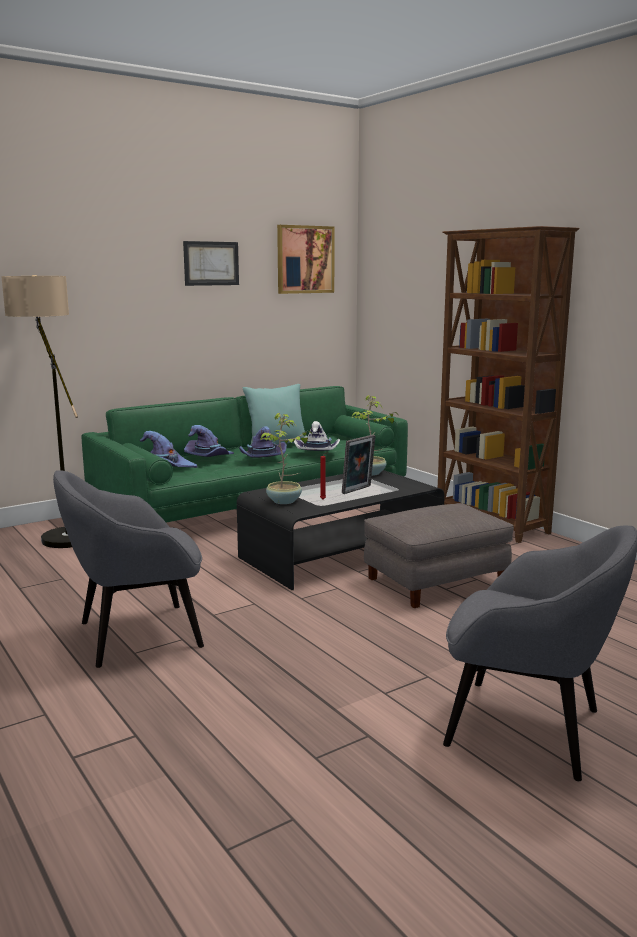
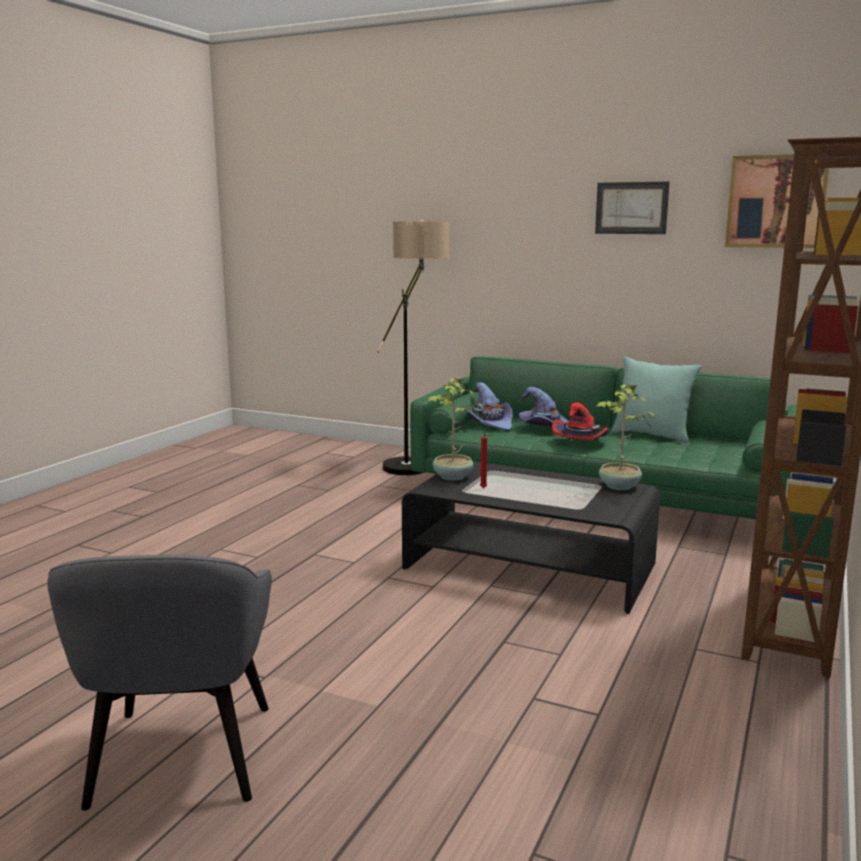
camera: 60 degrees right, 0 degrees up
grey armchair [53,470,204,668] -> none
purple hat [239,426,287,458] -> red hat [552,403,609,441]
white hat [294,421,340,451] -> none
picture frame [342,435,376,494] -> none
grey ottoman [364,503,514,608] -> none

